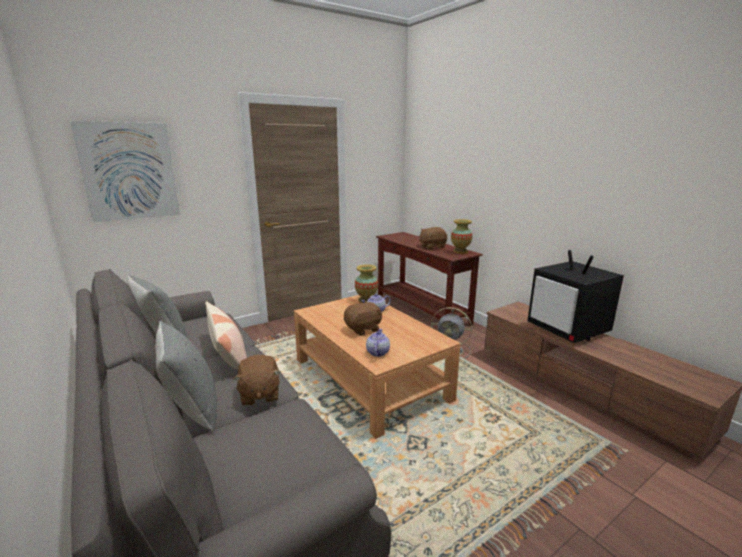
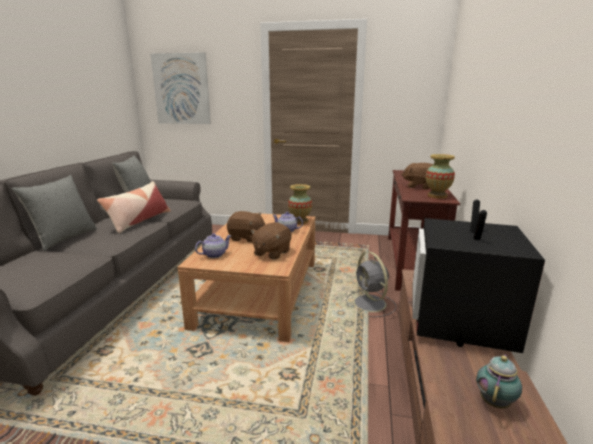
camera: 45 degrees right, 0 degrees up
brown plush toy [233,355,281,406] -> brown plush toy moved to [251,222,291,260]
none -> teapot [476,354,522,409]

